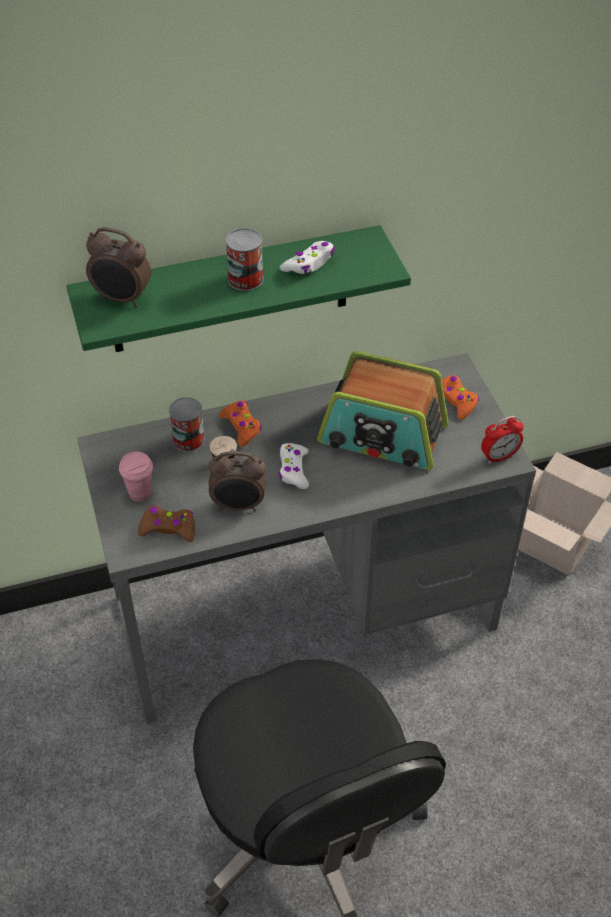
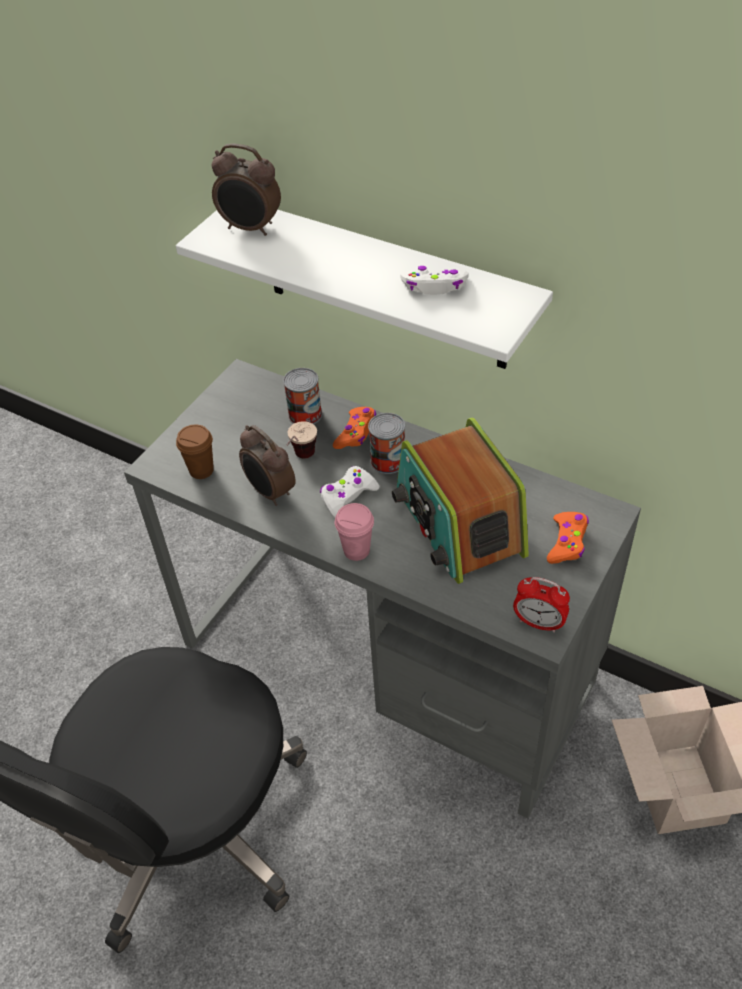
camera: 50 degrees right, 0 degrees up
green shelf [67,225,411,352] -> white shelf [176,210,553,369]
alarm clock [86,227,151,307] -> alarm clock turned 45 degrees counterclockwise [212,143,281,236]
pink cup [119,452,153,502] -> pink cup moved to [335,503,374,561]
brown game controller [138,505,195,542] -> brown cup [176,424,214,479]
can [225,228,264,291] -> can moved to [368,413,405,474]

